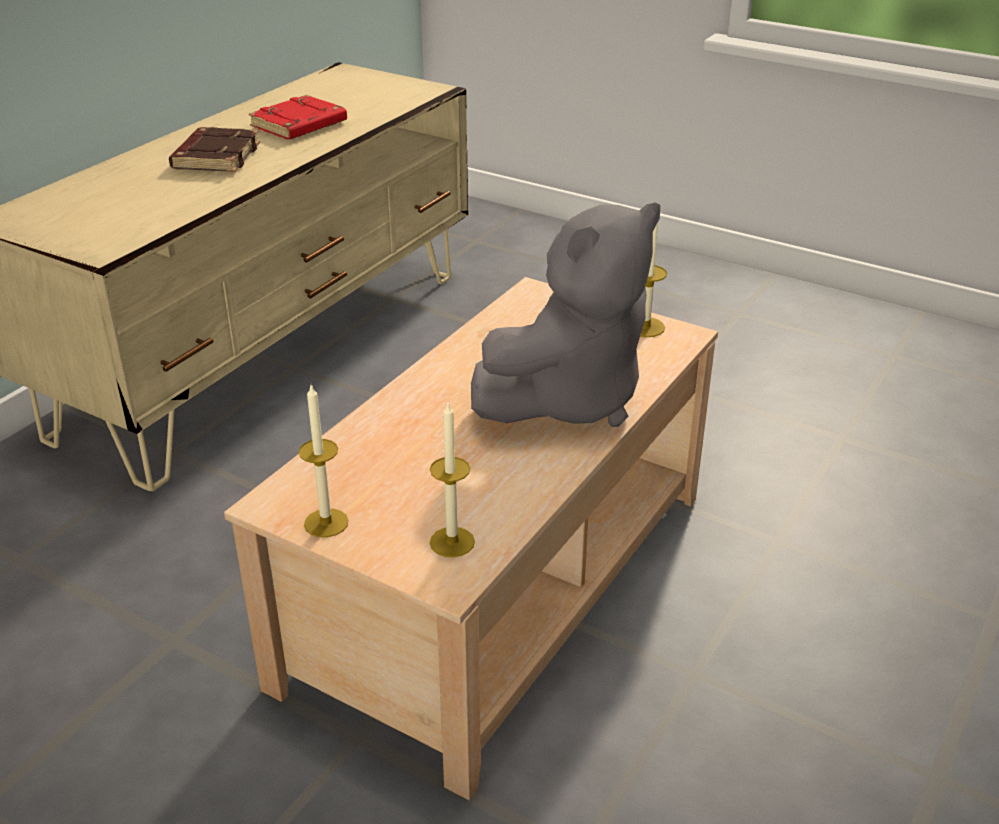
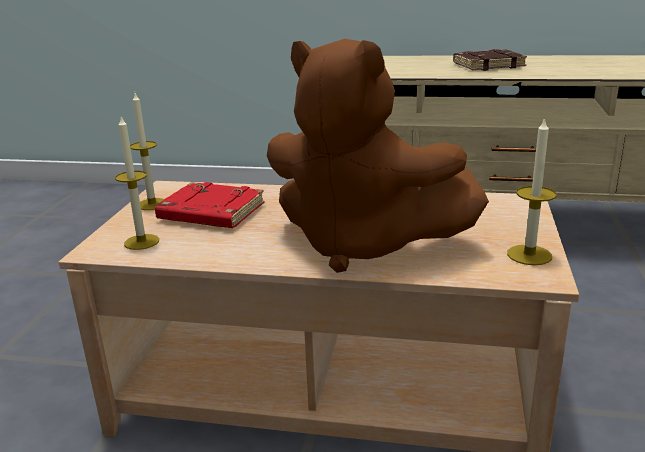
camera: 70 degrees right, 10 degrees down
red book [249,95,347,140] -> red book moved to [155,182,264,228]
grey plush toy [471,202,660,427] -> brown plush toy [267,39,489,273]

